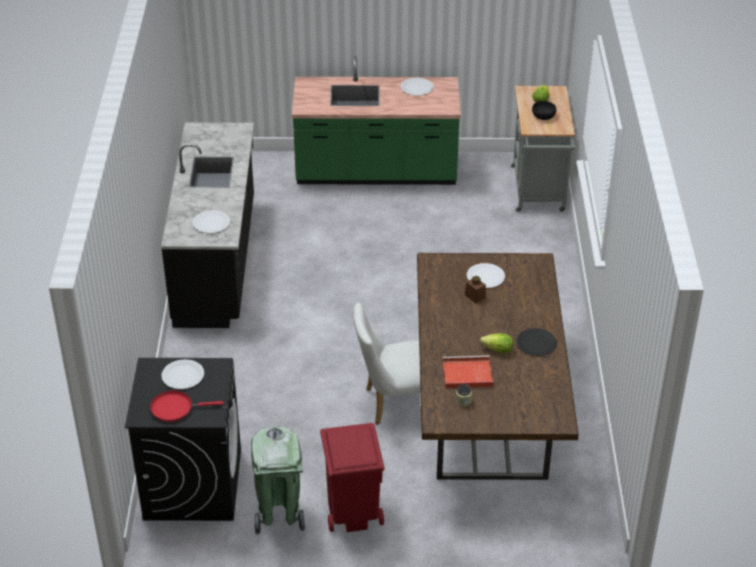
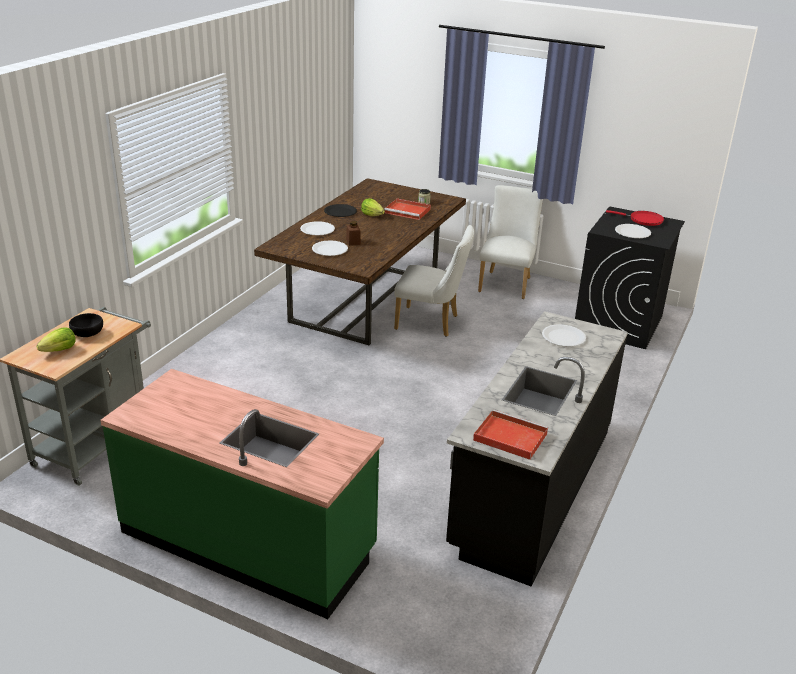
camera: 155 degrees left, 10 degrees down
green trash can [251,427,305,535] -> none
red trash can [320,423,385,532] -> white chair [478,185,543,299]
white plate [401,78,433,96] -> white plate moved to [300,221,335,235]
none -> red tray [473,410,548,460]

